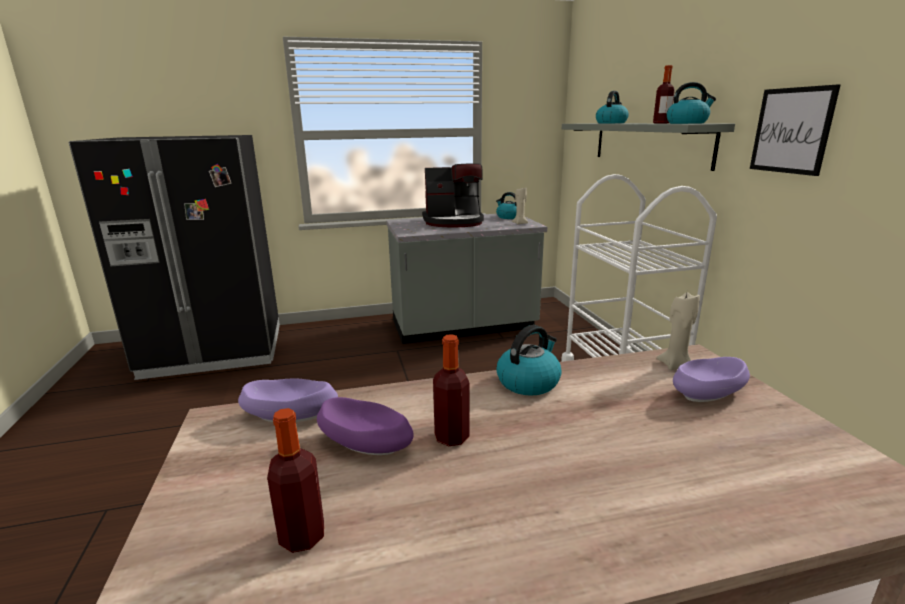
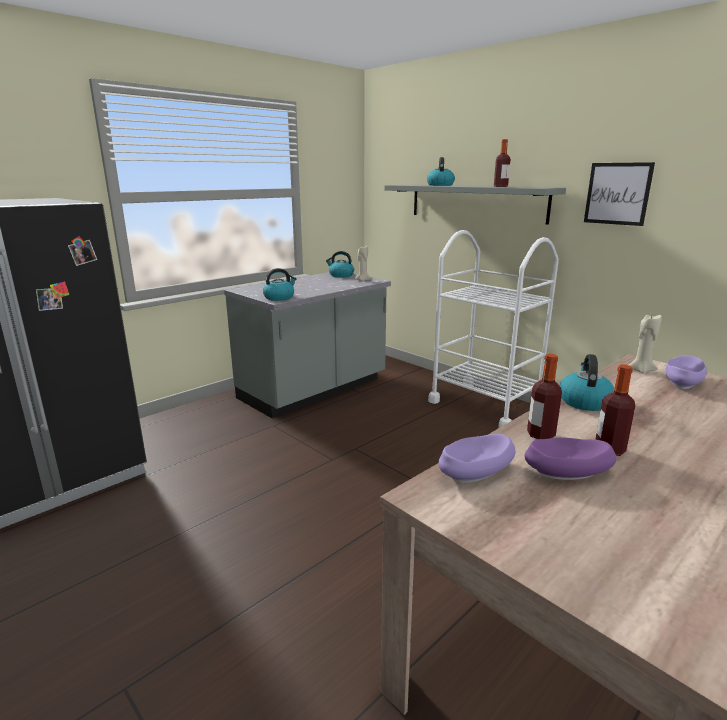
camera: 30 degrees left, 0 degrees up
bottle [267,408,324,553] -> bottle moved to [527,354,562,439]
coffee machine [422,163,484,227] -> none
kettle [667,82,716,124] -> kettle moved to [263,268,297,301]

